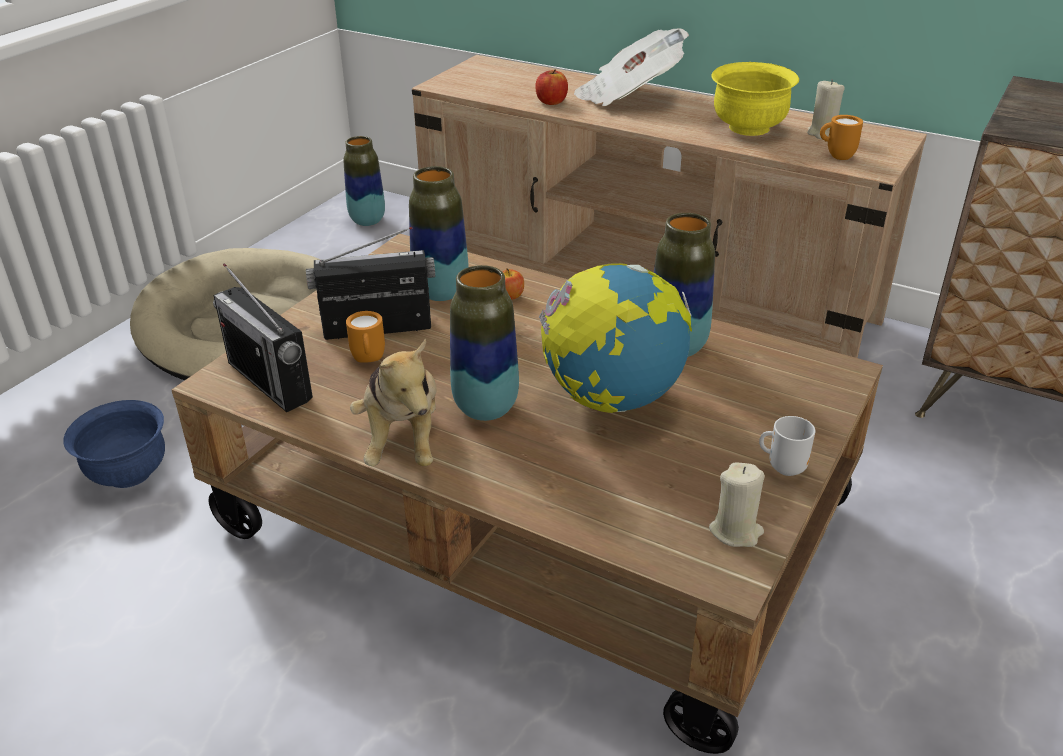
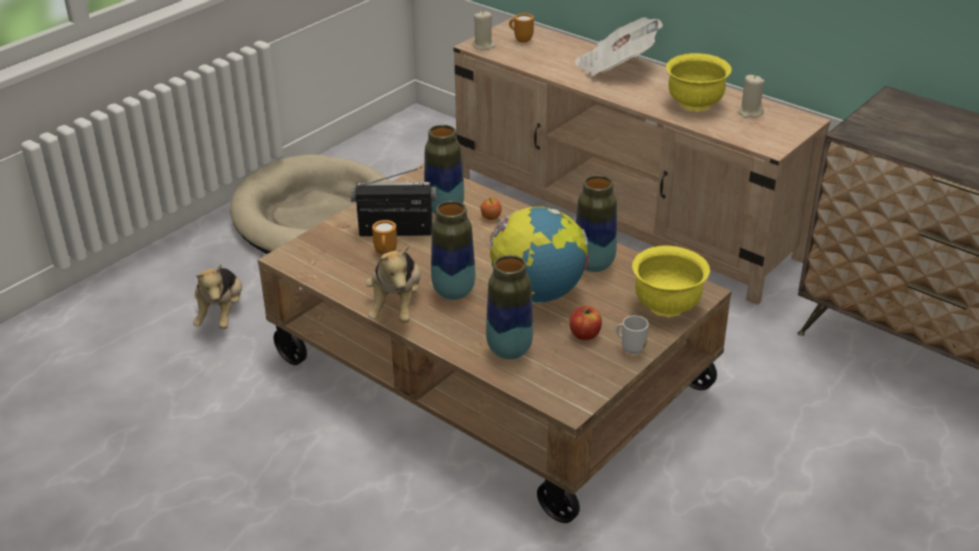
camera: 10 degrees right, 0 degrees up
blue bowl [63,400,165,488] -> plush toy [193,264,242,329]
radio [213,263,313,412] -> none
vase [344,136,385,226] -> vase moved to [486,255,533,359]
apple [535,70,568,105] -> apple moved to [570,306,602,340]
beige candle [709,463,765,547] -> beige candle moved to [472,11,496,50]
orange mug [820,115,863,160] -> orange mug moved to [509,13,534,43]
none -> yellow bowl [632,246,710,317]

